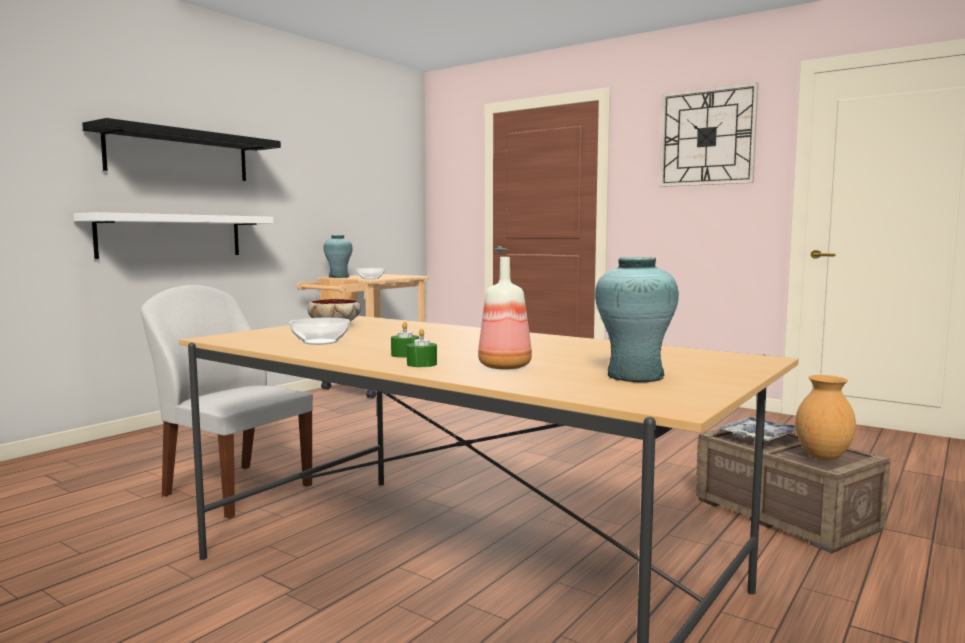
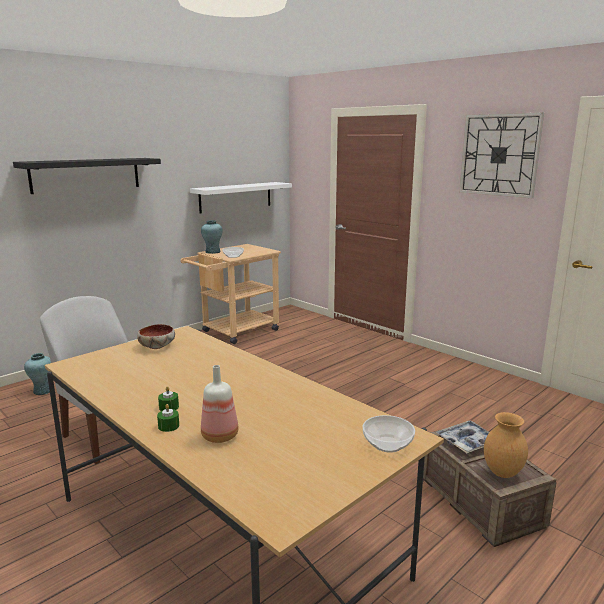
camera: 10 degrees right, 10 degrees up
white shelf [74,212,273,259] -> white shelf moved to [190,182,292,214]
bowl [289,318,350,345] -> bowl moved to [363,415,415,453]
turquoise vase [595,257,679,382] -> turquoise vase moved to [24,353,51,395]

